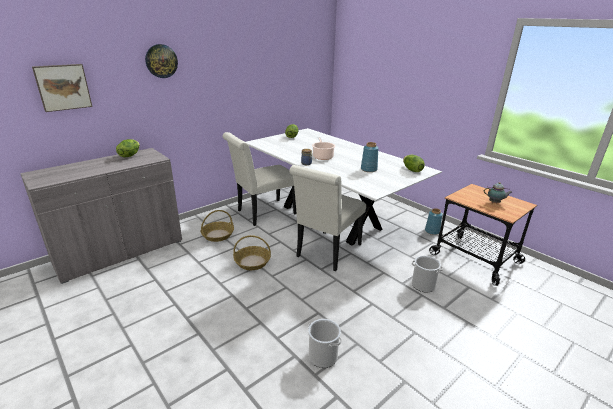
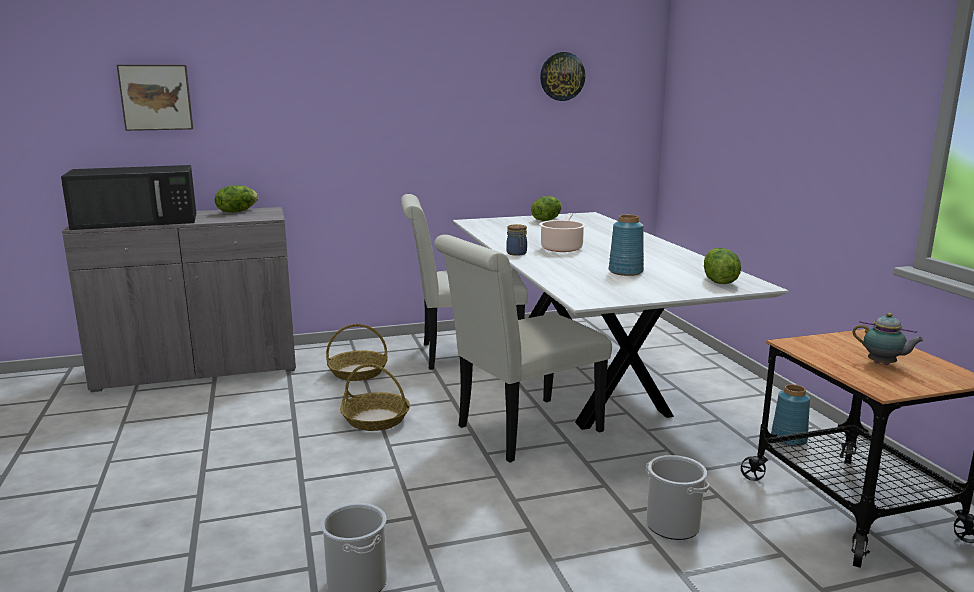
camera: 25 degrees right, 10 degrees down
wall clock [145,44,178,78] -> wall clock moved to [540,52,585,101]
none -> black microwave [61,165,196,230]

